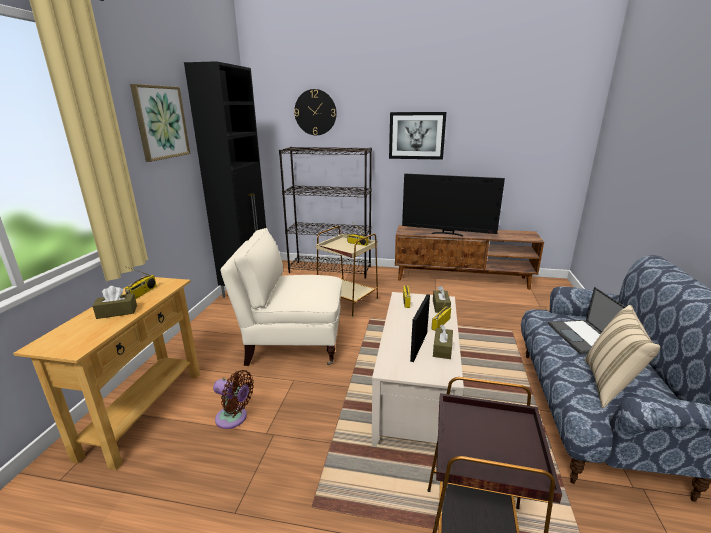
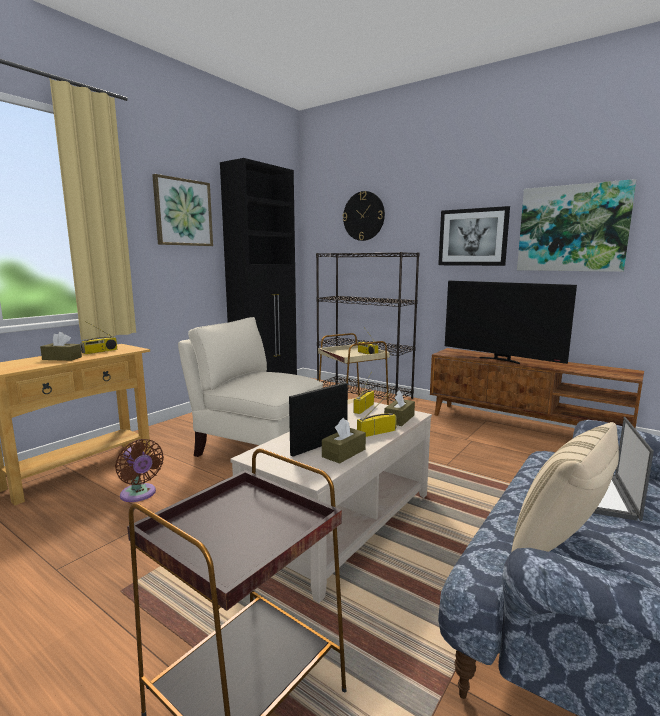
camera: 25 degrees right, 10 degrees down
none -> picture [517,179,636,272]

